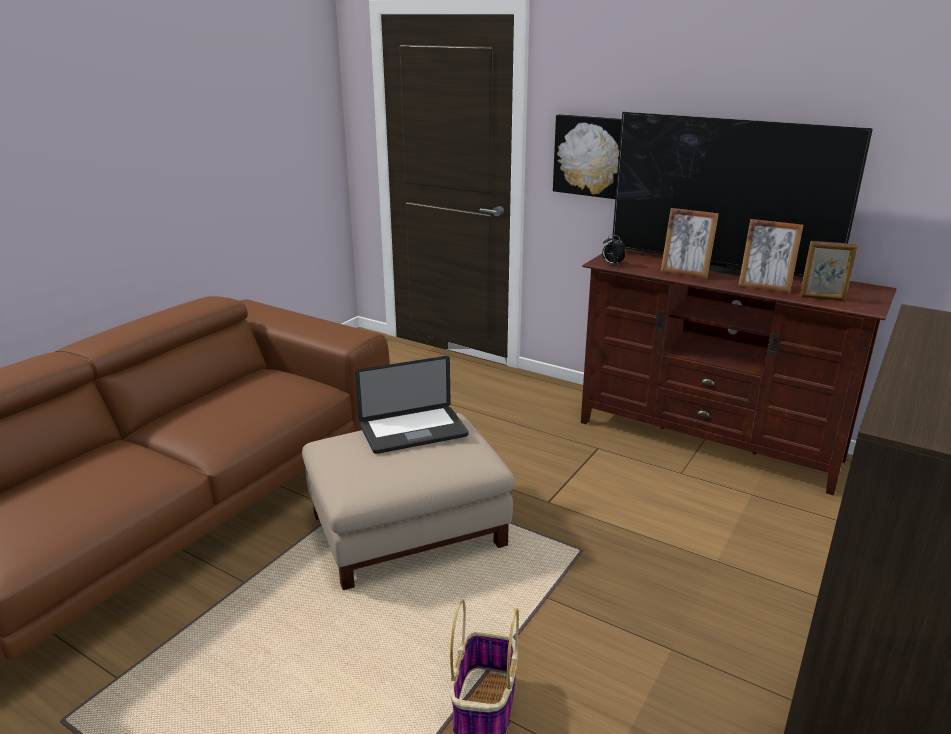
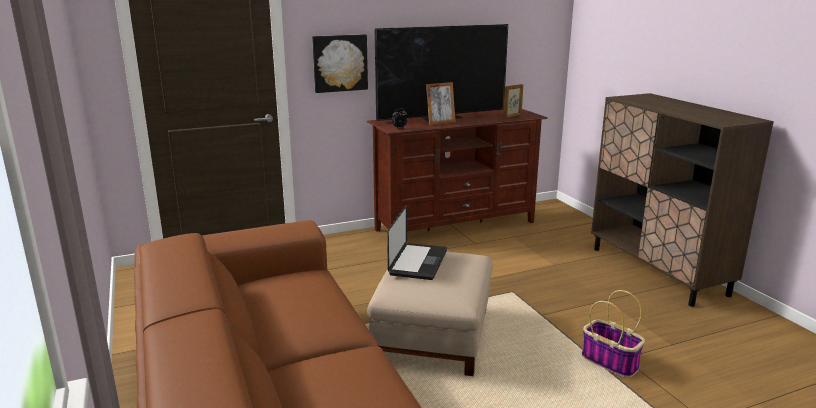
camera: 55 degrees left, 5 degrees down
picture frame [738,219,803,293] -> none

